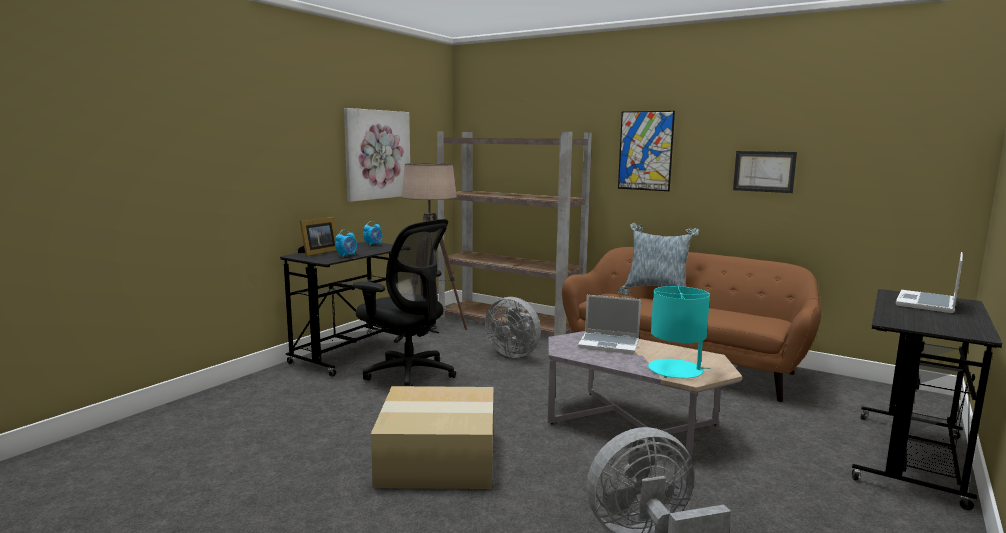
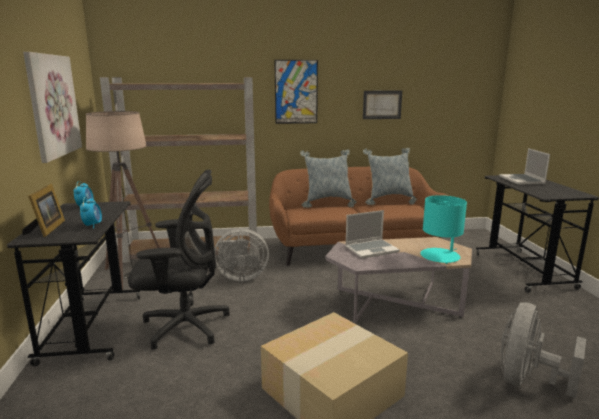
camera: 40 degrees left, 5 degrees up
none -> pillow [363,148,417,205]

